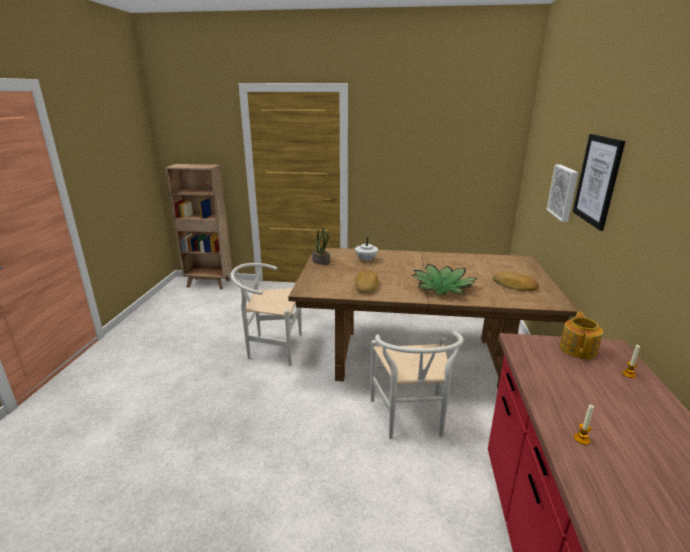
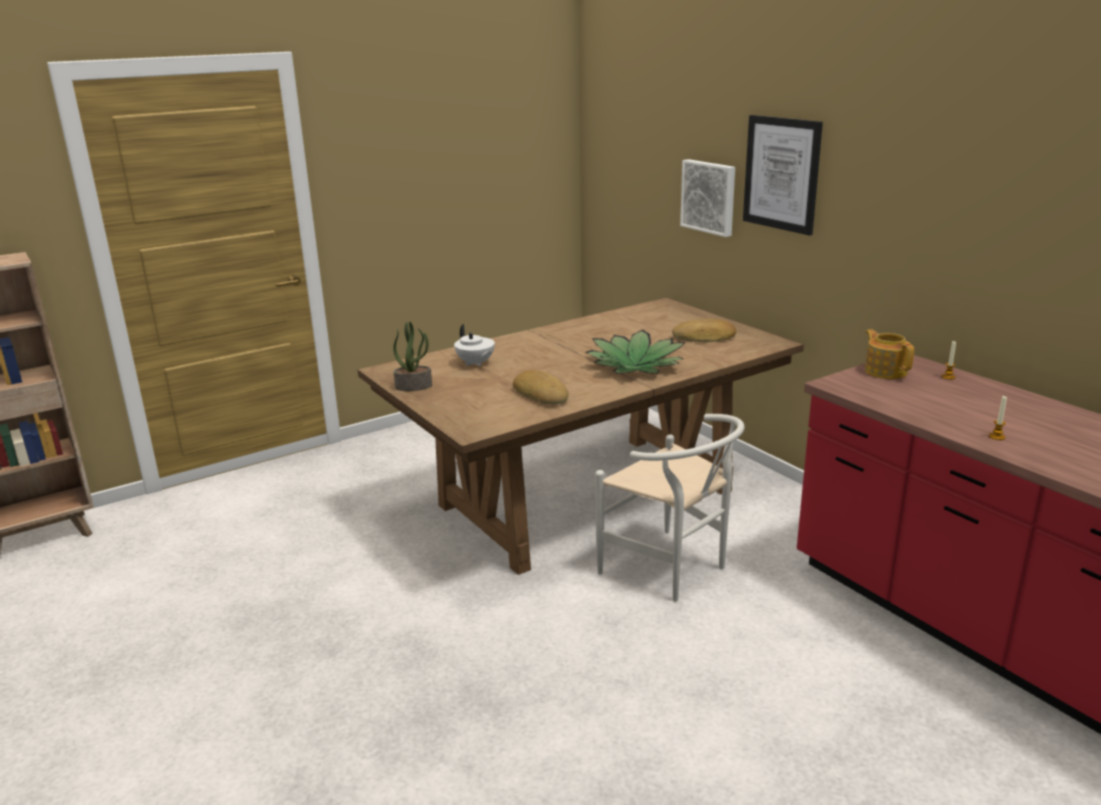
camera: 40 degrees left, 0 degrees up
white chair [231,263,302,366] -> none

